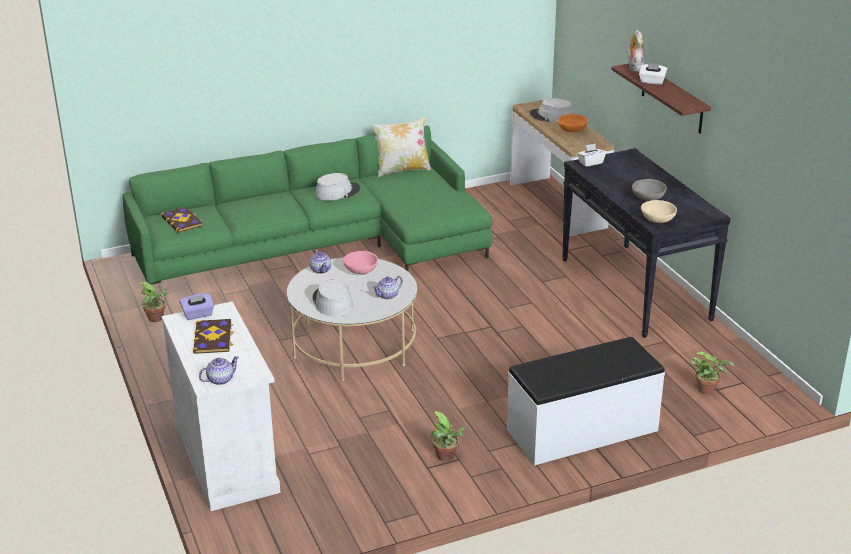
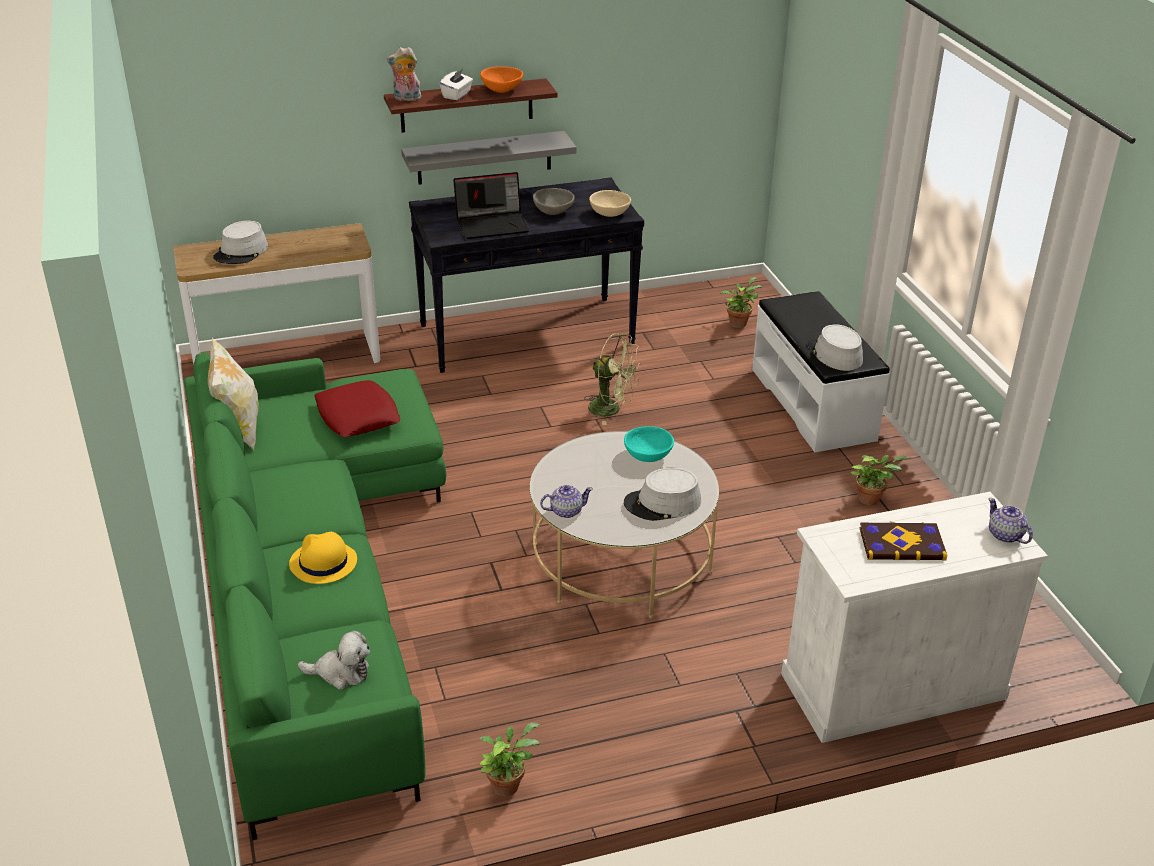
camera: 85 degrees left, 5 degrees up
book [161,207,203,233] -> plush toy [298,631,370,690]
purple tissue box [179,293,214,320] -> none
grey hat [315,173,360,200] -> grey hat moved to [808,324,863,371]
pink bowl [343,251,378,274] -> none
teapot [372,276,403,299] -> turquoise bowl [624,426,674,462]
orange bowl [558,114,588,132] -> orange bowl moved to [480,66,523,93]
white tissue box [577,143,606,167] -> none
none -> yellow hat [289,532,357,584]
none -> red pillow [314,380,400,437]
none -> grey shelf [401,131,576,185]
none -> laptop [453,172,530,239]
none -> green fan [584,333,641,425]

